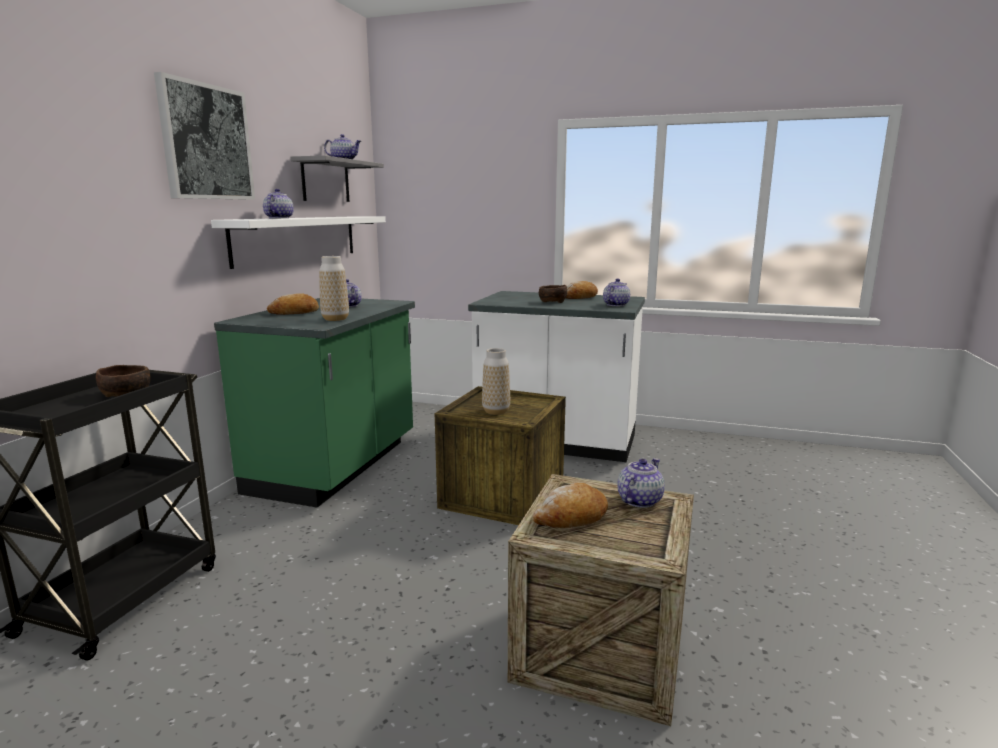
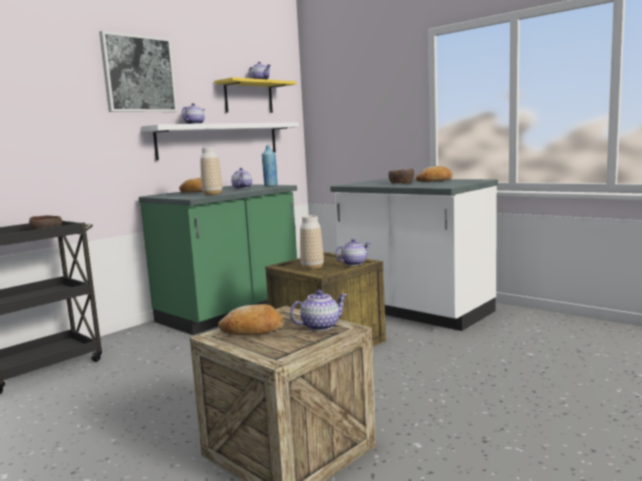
camera: 25 degrees right, 5 degrees down
grey shelf [291,155,384,202] -> yellow shelf [214,77,296,113]
teapot [603,279,630,306] -> teapot moved to [335,239,370,266]
none -> blue bottle [262,145,278,187]

